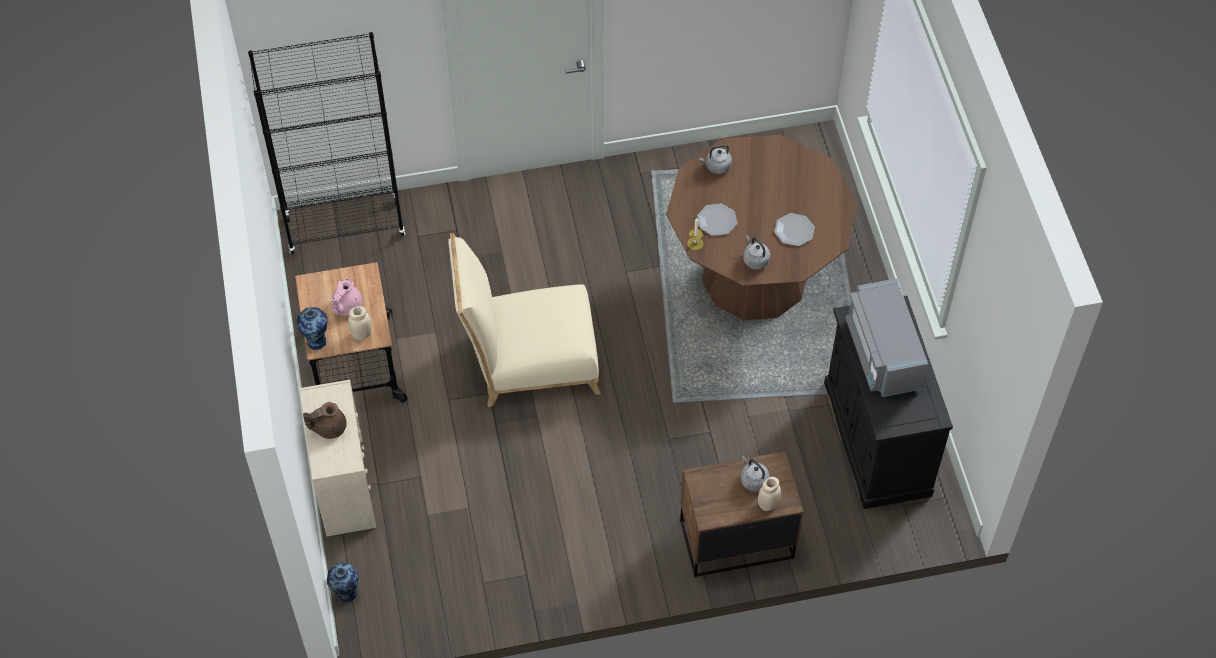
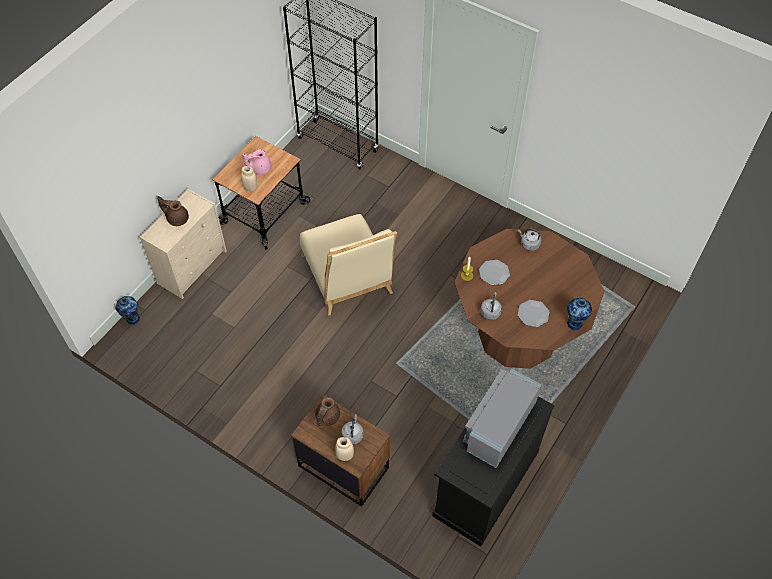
camera: 45 degrees right, 0 degrees up
vase [297,307,328,350] -> vase moved to [567,298,592,331]
beige chair [449,233,601,407] -> beige chair turned 150 degrees counterclockwise [300,214,397,316]
none -> brown teapot [315,397,340,426]

